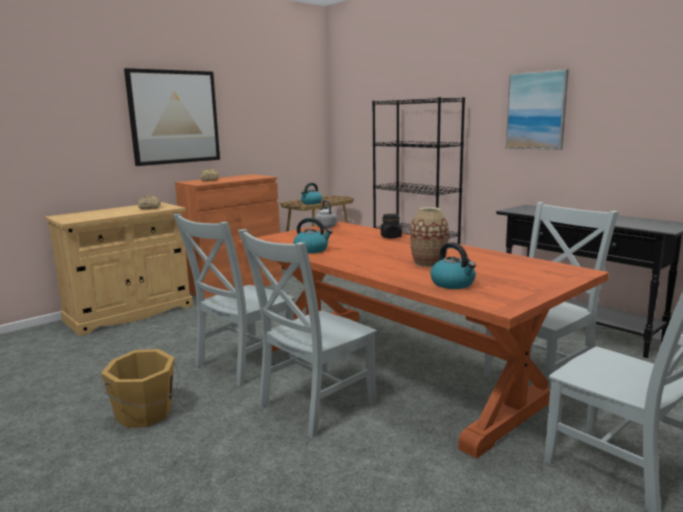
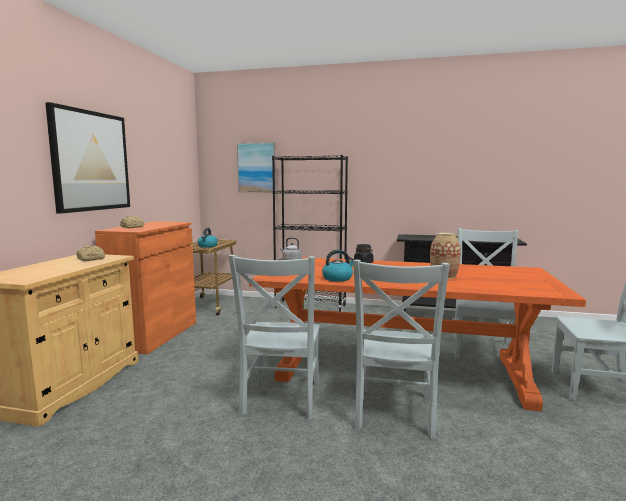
camera: 35 degrees left, 5 degrees down
orange bucket [101,349,179,428] -> none
kettle [430,242,476,289] -> none
picture [506,69,569,150] -> picture moved to [237,142,276,192]

